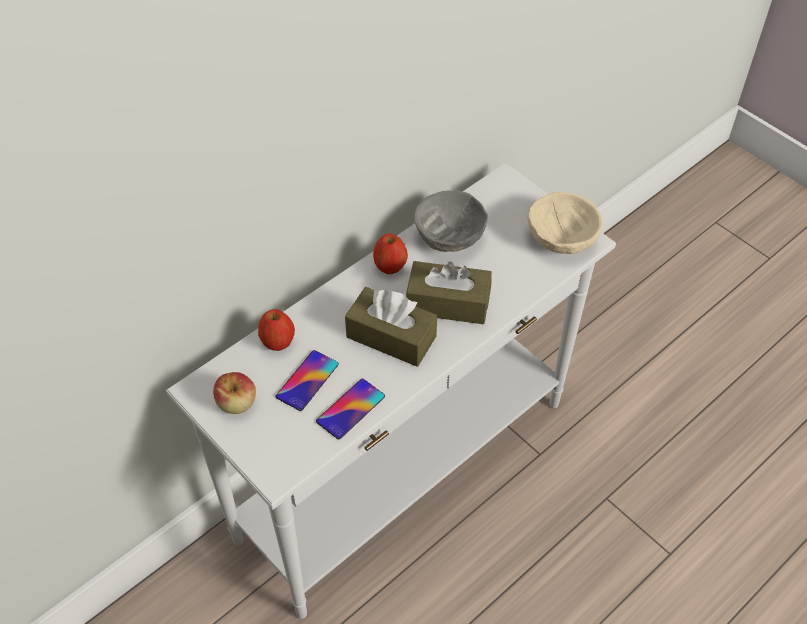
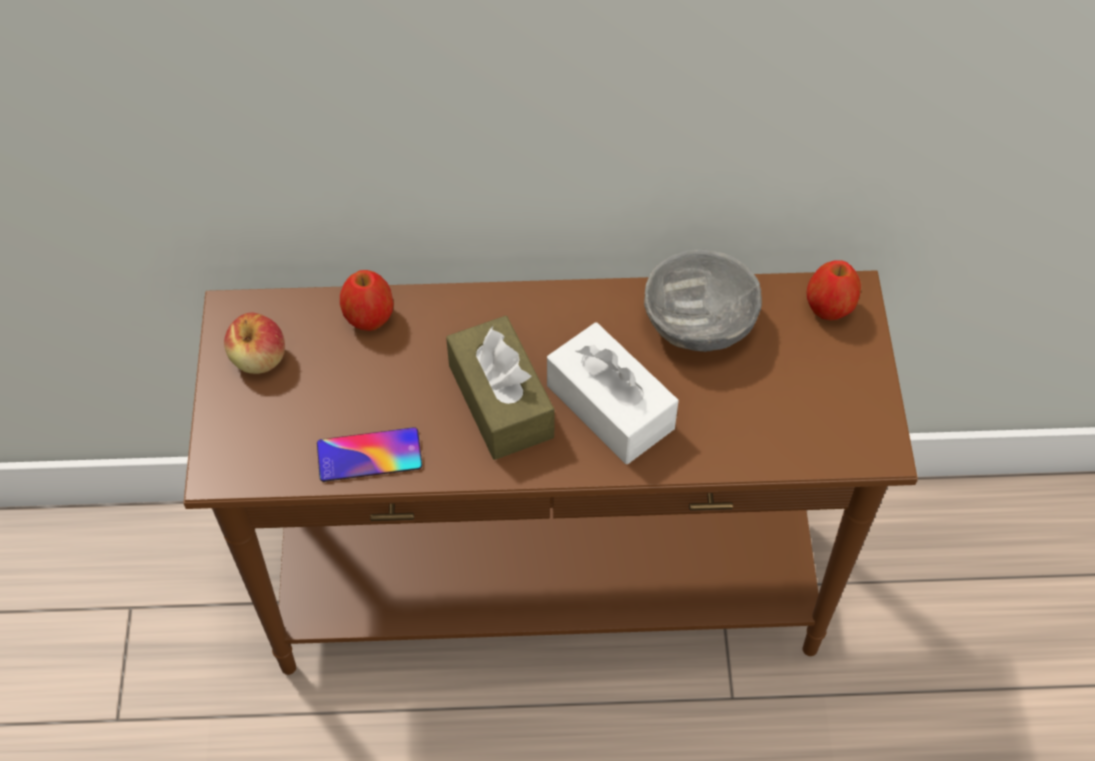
camera: 40 degrees right, 5 degrees up
white console table [166,163,616,619] -> brown console table [183,270,918,675]
phone [276,350,339,411] -> none
apple [373,234,408,274] -> apple moved to [807,260,861,320]
brown tissue box [406,261,492,324] -> white tissue box [547,322,679,464]
beige bowl [527,192,602,254] -> none

